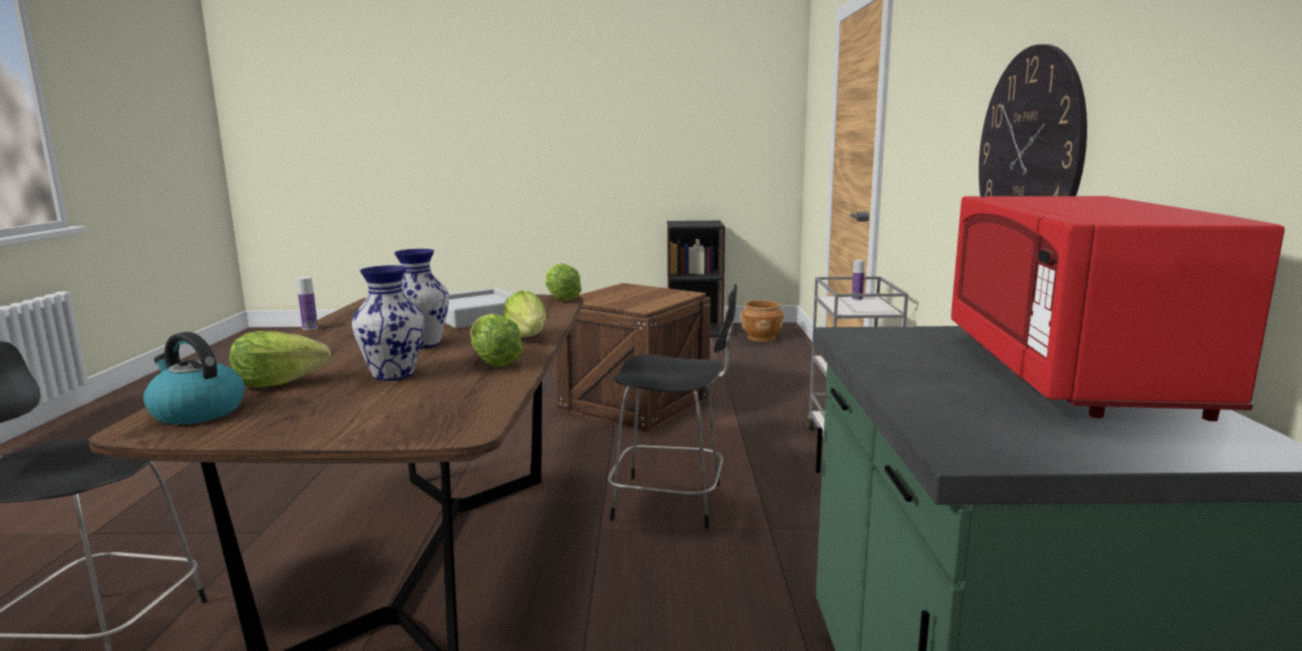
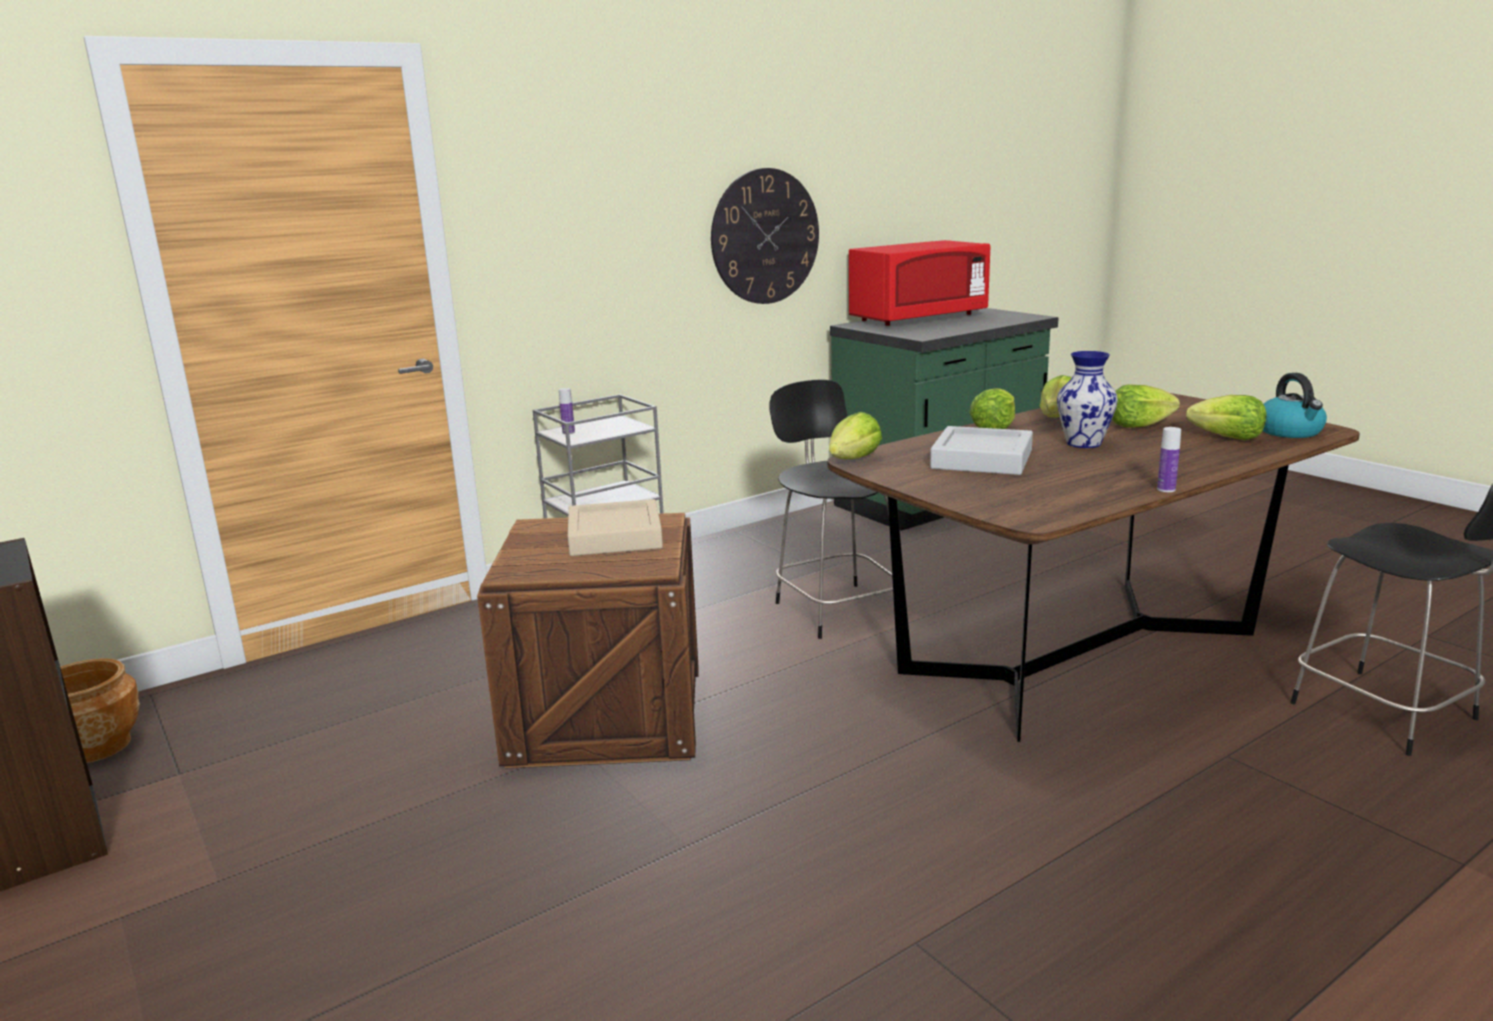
camera: 125 degrees left, 5 degrees up
vase [352,265,425,381] -> lettuce [1112,384,1180,427]
none -> beige tray [568,499,663,556]

